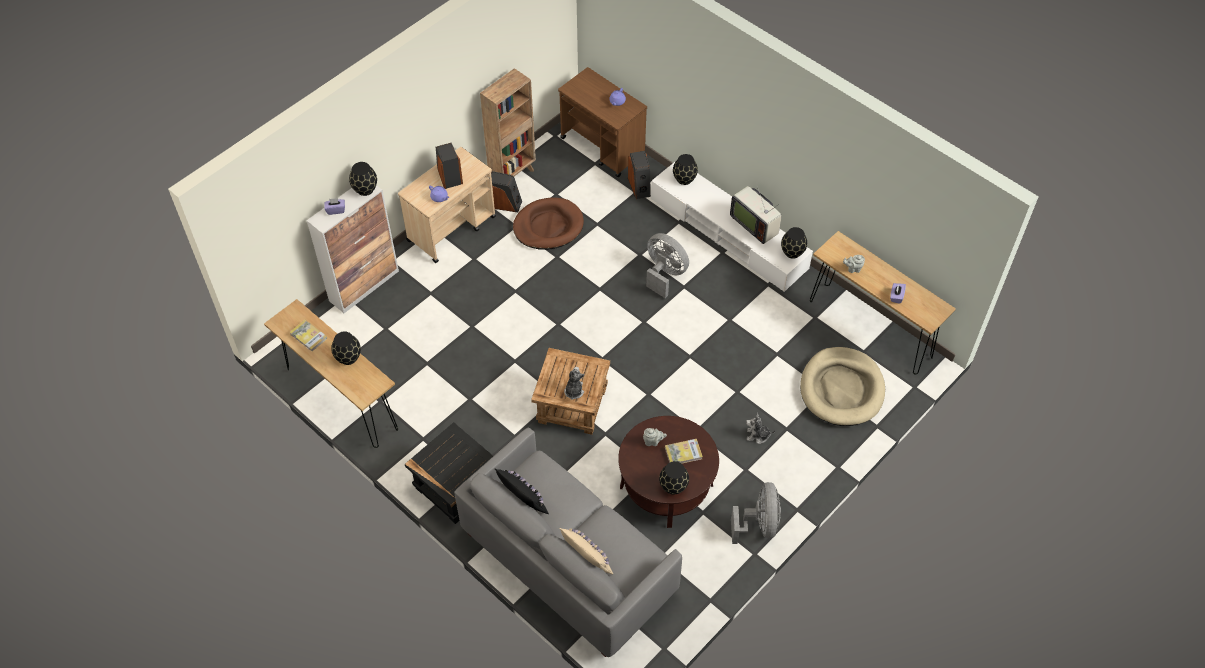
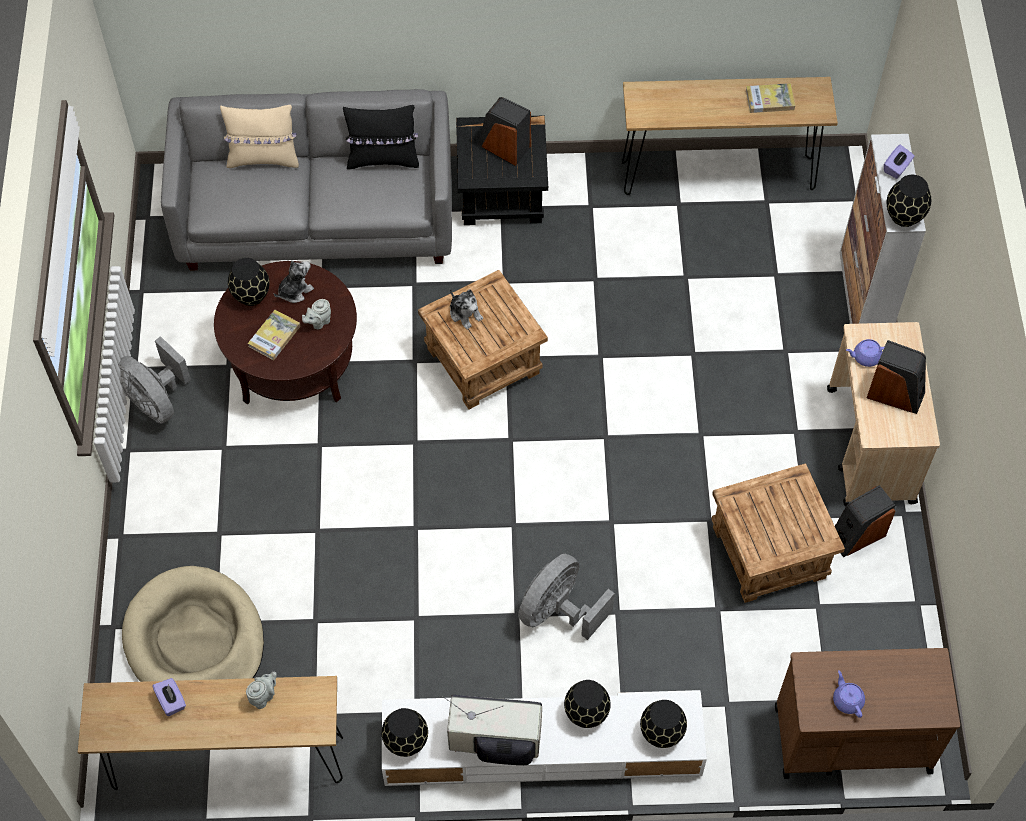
camera: 135 degrees right, 5 degrees up
black vase [331,331,361,365] -> black vase moved to [564,680,611,728]
brown bookcase [480,68,536,176] -> none
brown dog bed [513,197,584,250] -> brown side table [711,463,845,603]
speaker [628,151,651,199] -> speaker moved to [478,97,531,166]
grey fan [646,233,689,298] -> grey fan turned 135 degrees clockwise [518,554,615,640]
plush toy [746,413,775,444] -> plush toy moved to [274,260,314,303]

